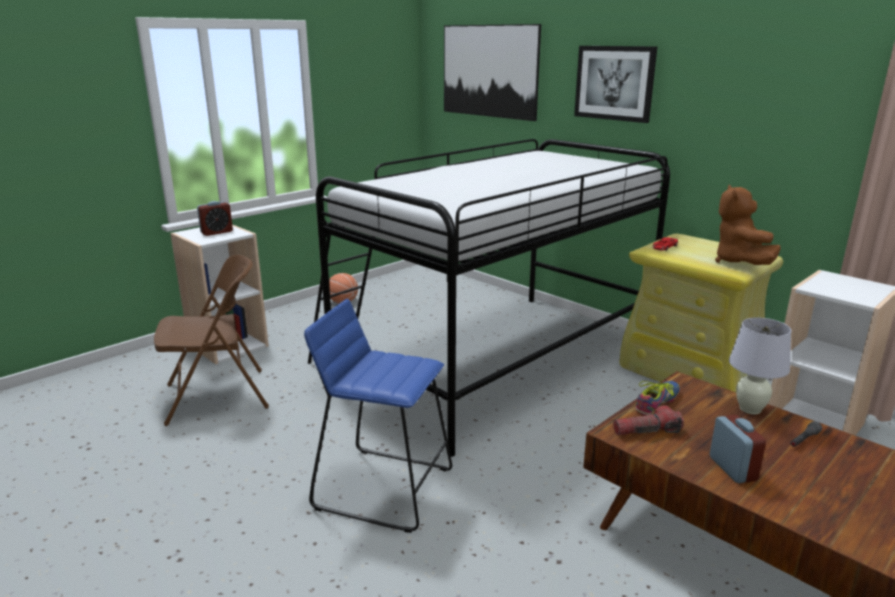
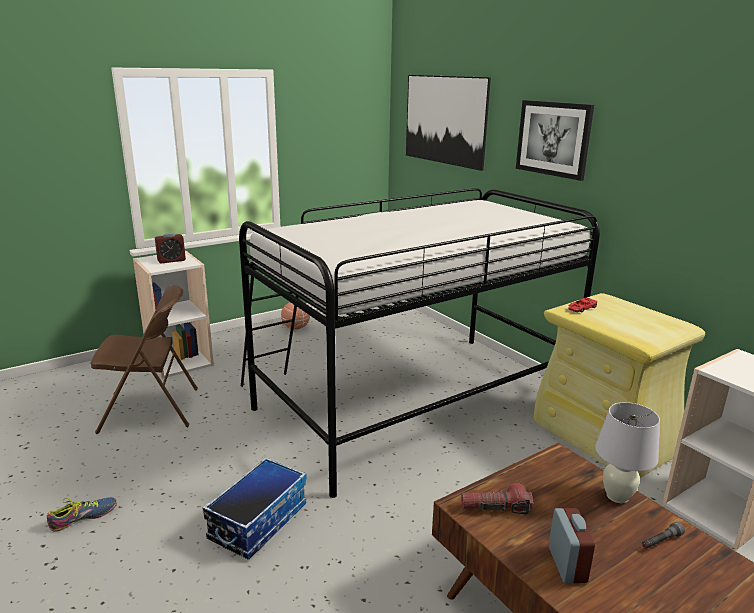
camera: 10 degrees right, 0 degrees up
blue stool [304,299,452,533] -> storage box [202,457,307,560]
shoe [635,381,680,416] -> shoe moved to [47,497,117,532]
brown plush toy [715,184,781,265] -> none

